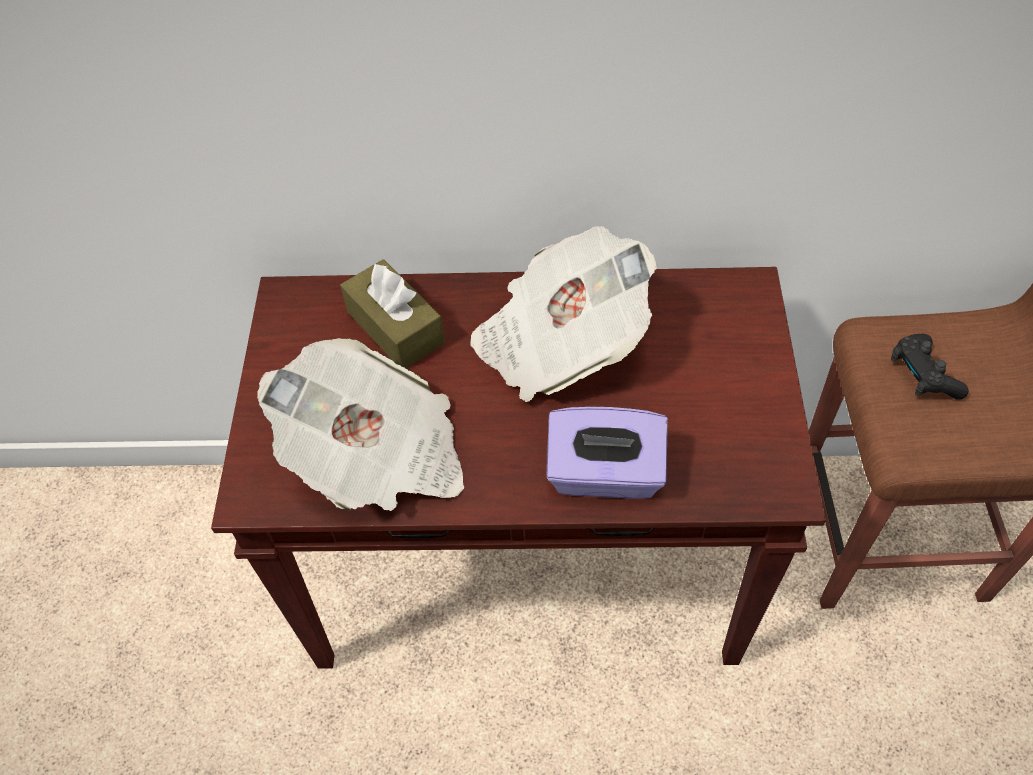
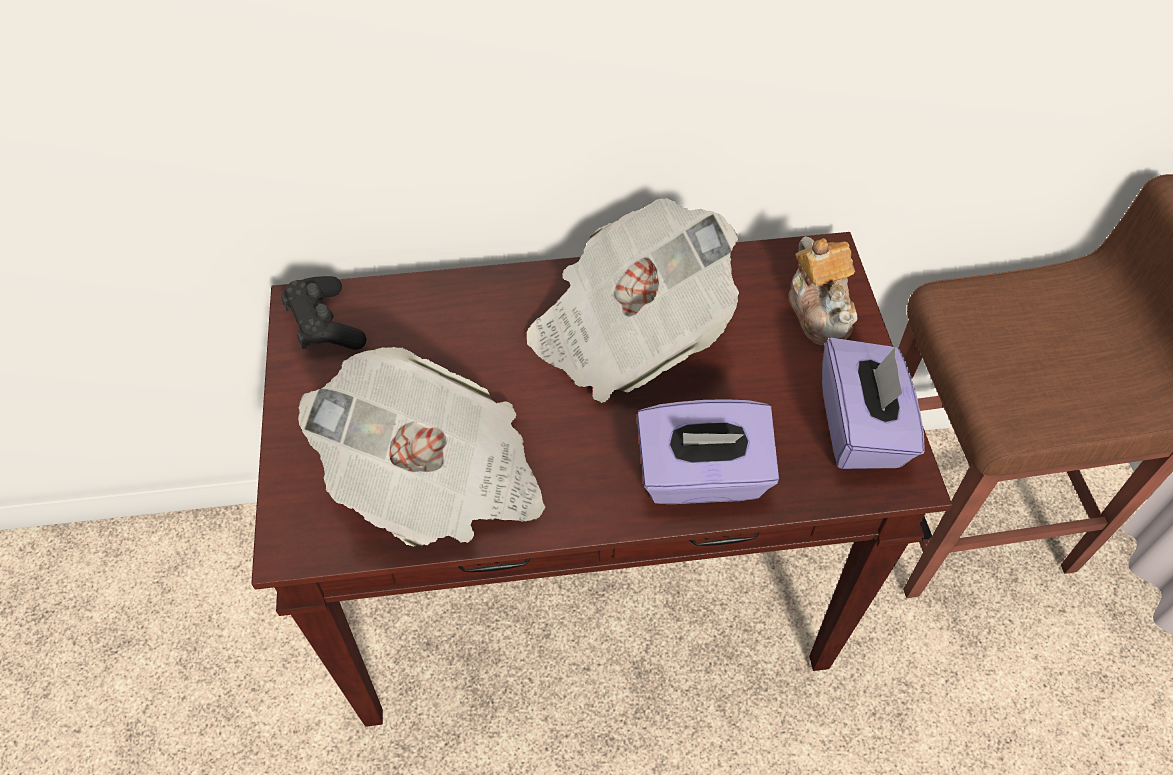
camera: 10 degrees left, 0 degrees up
brown tissue box [340,259,445,368] -> none
black game controller [891,334,969,400] -> black game controller moved to [281,276,366,350]
none -> teapot [789,236,858,345]
none -> purple tissue box [822,338,925,469]

